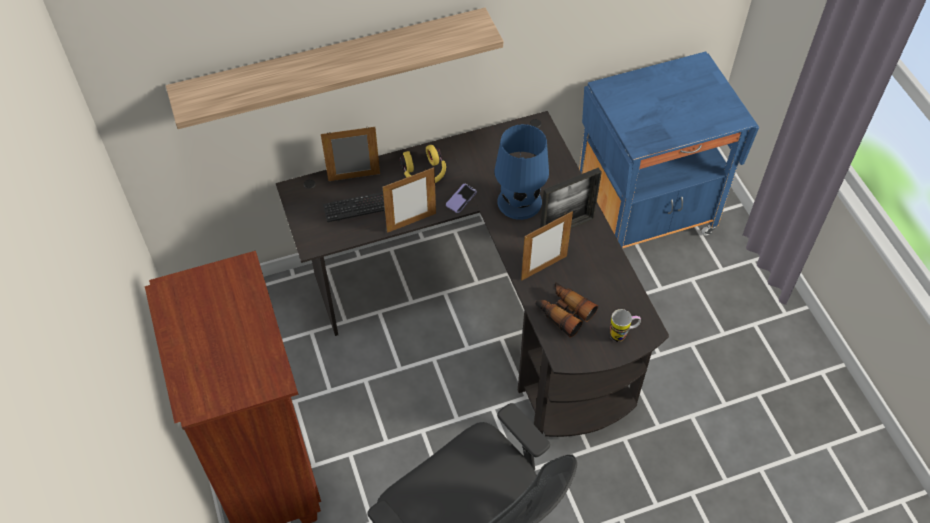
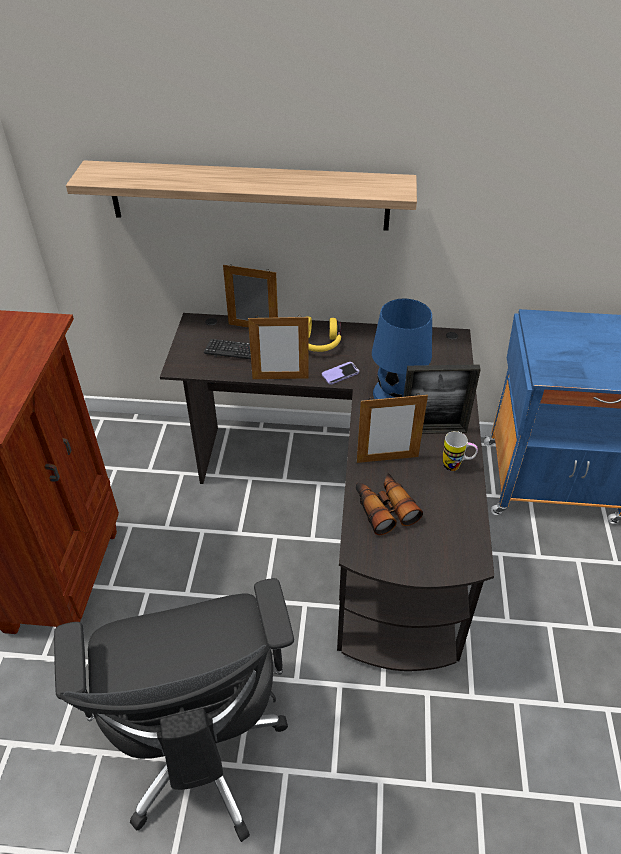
camera: 25 degrees right, 10 degrees down
mug [610,309,641,342] -> mug moved to [443,431,478,471]

